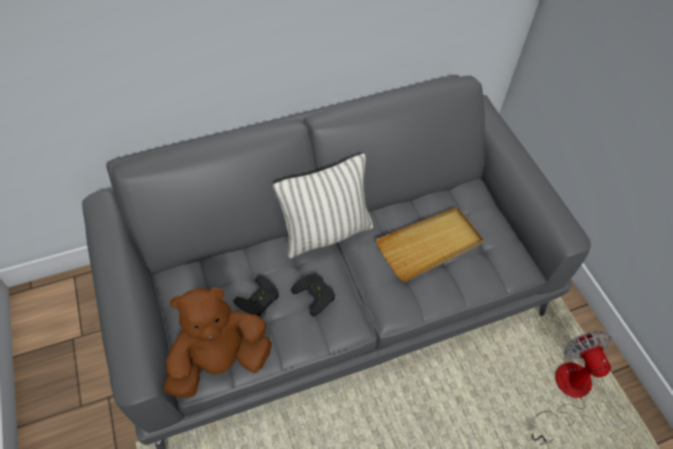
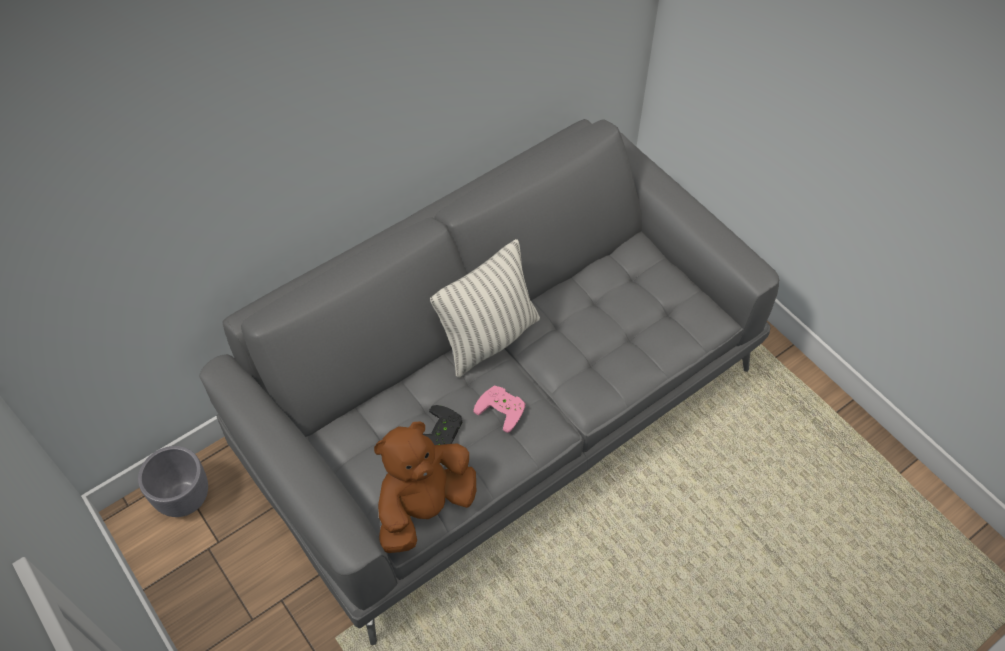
camera: 15 degrees left, 0 degrees up
black game controller [291,273,335,316] -> pink game controller [473,386,525,433]
beige tray [376,207,484,282] -> none
fan [532,331,612,446] -> none
none -> grey planter [138,446,208,517]

